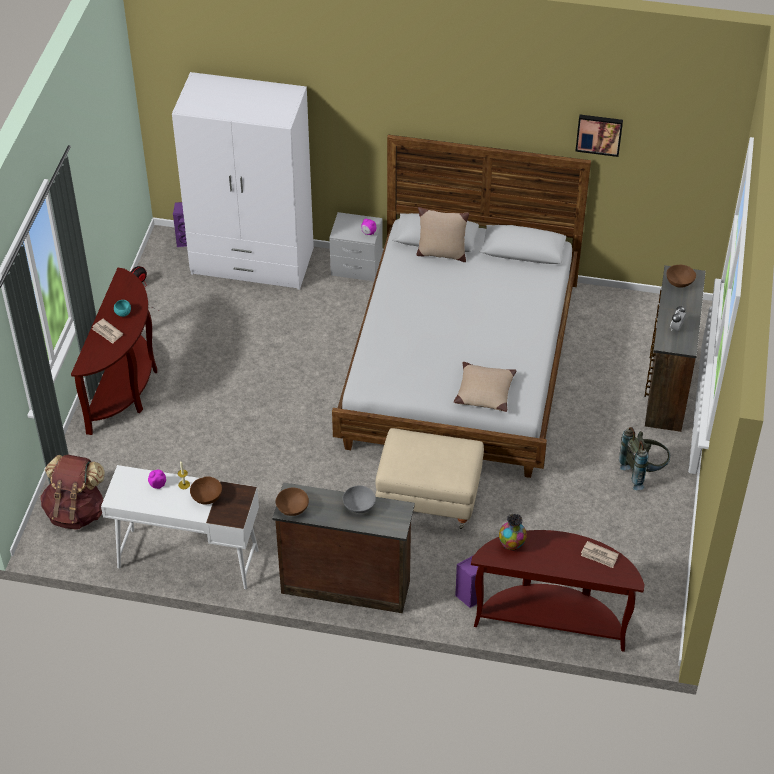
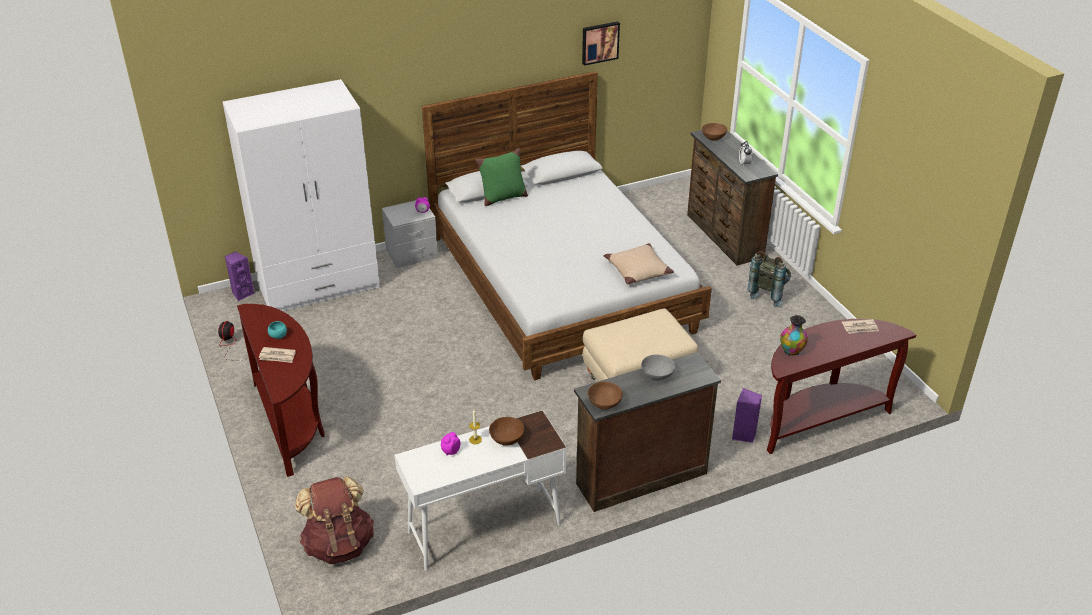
camera: 35 degrees left, 10 degrees down
beige pillow [417,207,469,262] -> green pillow [475,148,528,206]

